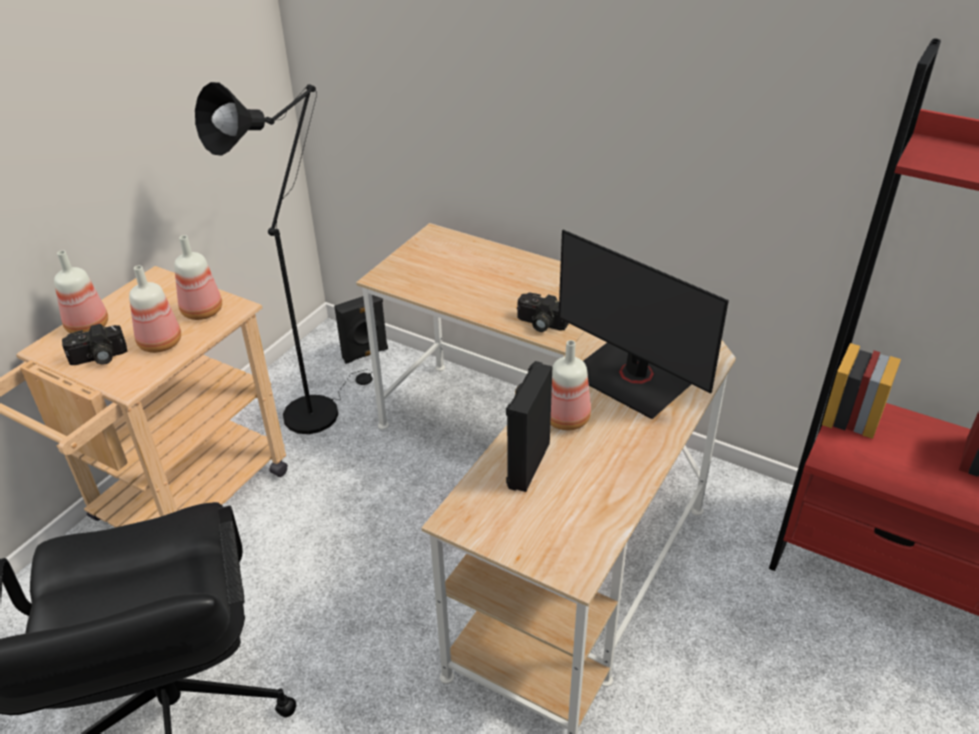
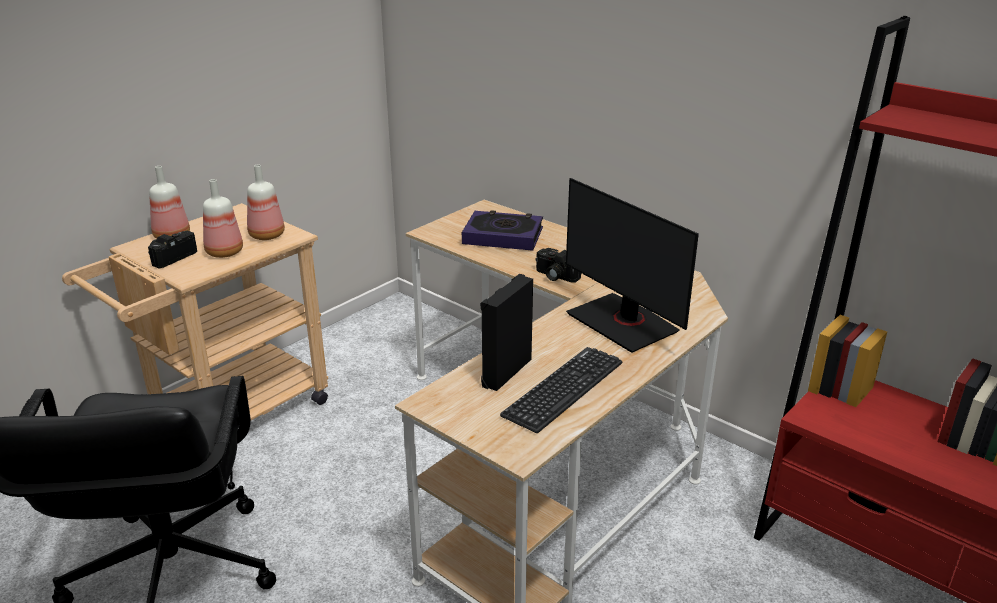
camera: 10 degrees right, 10 degrees down
camera [62,324,127,365] -> camera turned 135 degrees clockwise [148,231,197,269]
black floor lamp [195,82,373,434] -> none
black speaker [334,295,388,364] -> none
bottle [550,340,591,430] -> none
none -> book [462,210,543,251]
none -> keyboard [500,347,622,433]

